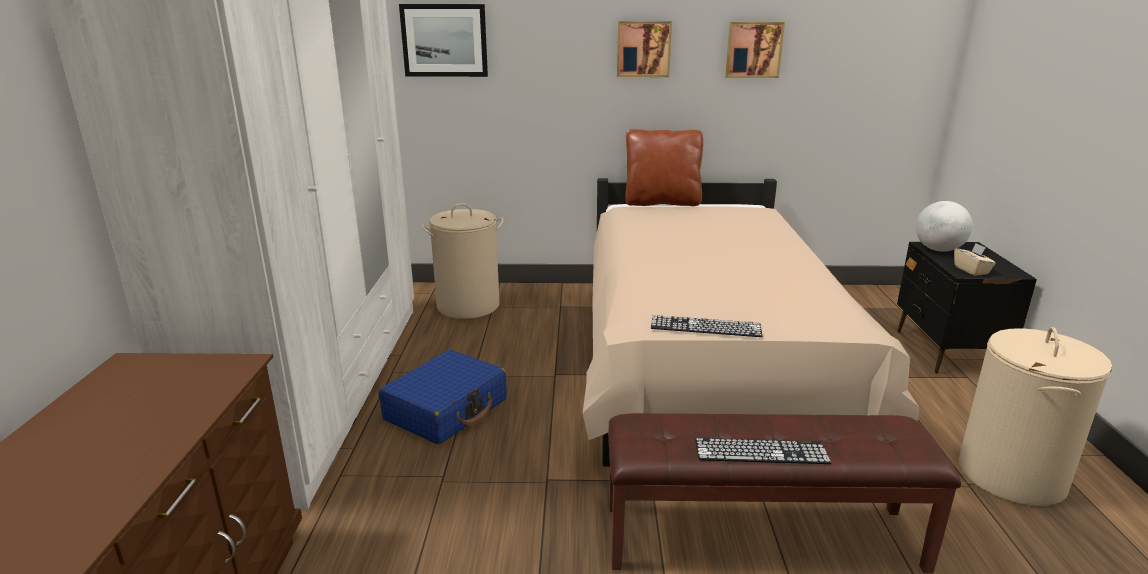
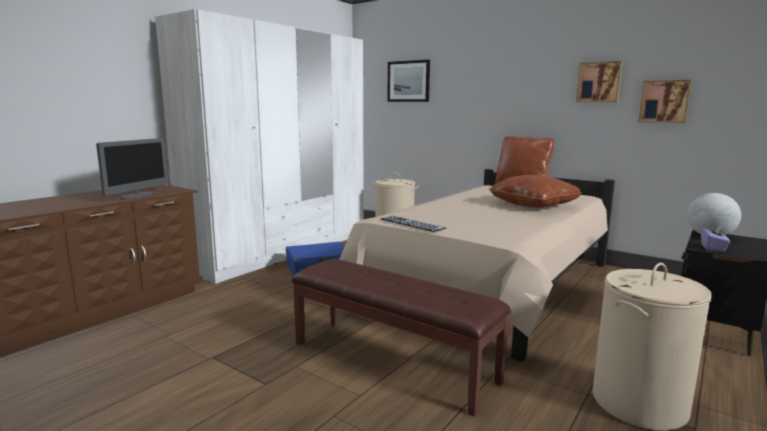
camera: 35 degrees right, 10 degrees down
picture [617,21,672,77] -> picture moved to [638,80,692,123]
keyboard [695,438,831,464] -> none
beige tissue box [954,243,996,276] -> purple tissue box [701,225,730,252]
none -> monitor [96,138,169,199]
none -> brown pillow [489,175,582,208]

